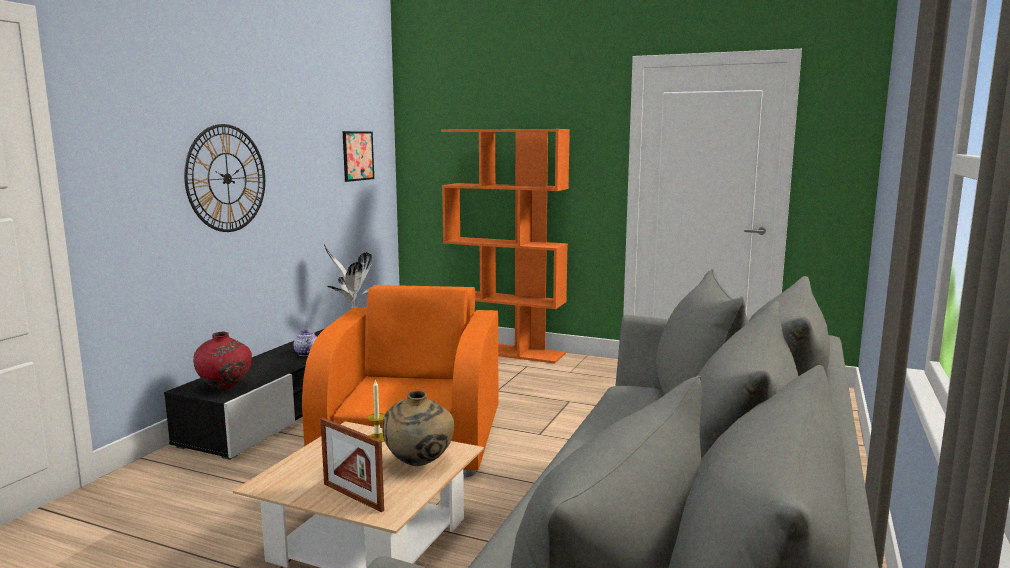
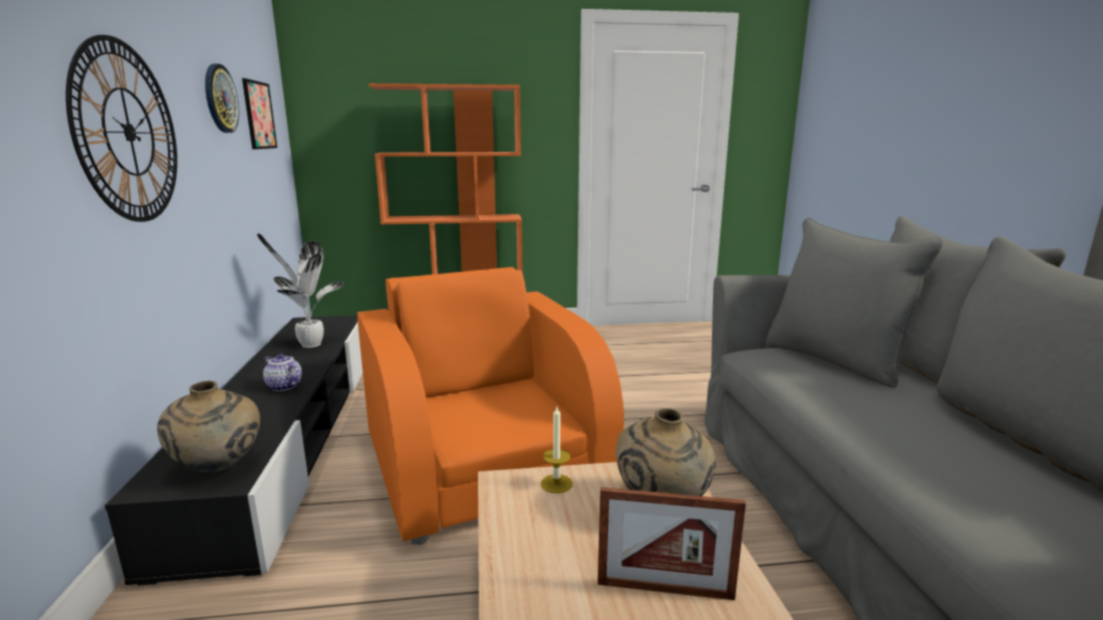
camera: 30 degrees left, 5 degrees up
red vase [193,332,252,389] -> beige vase [157,381,260,472]
none -> wall clock [205,64,239,133]

